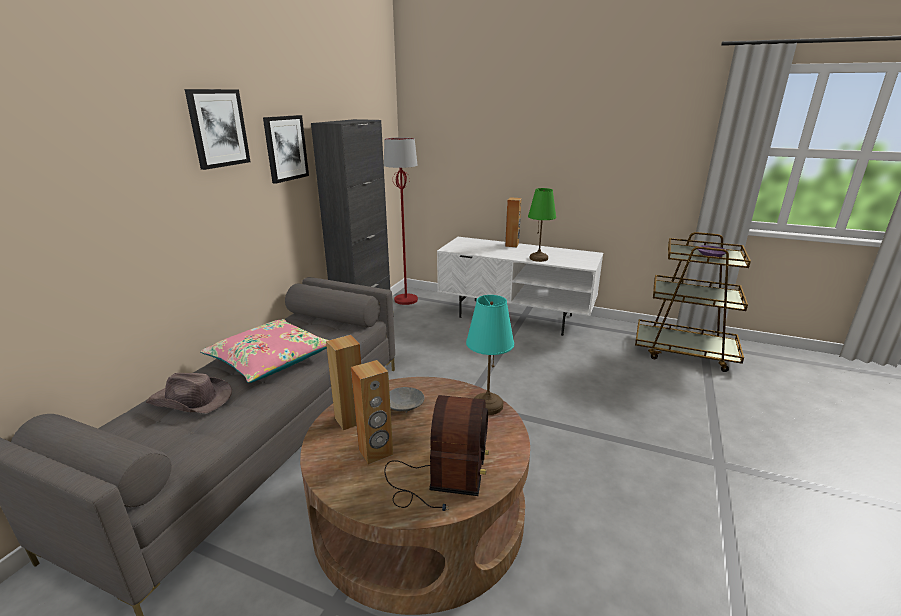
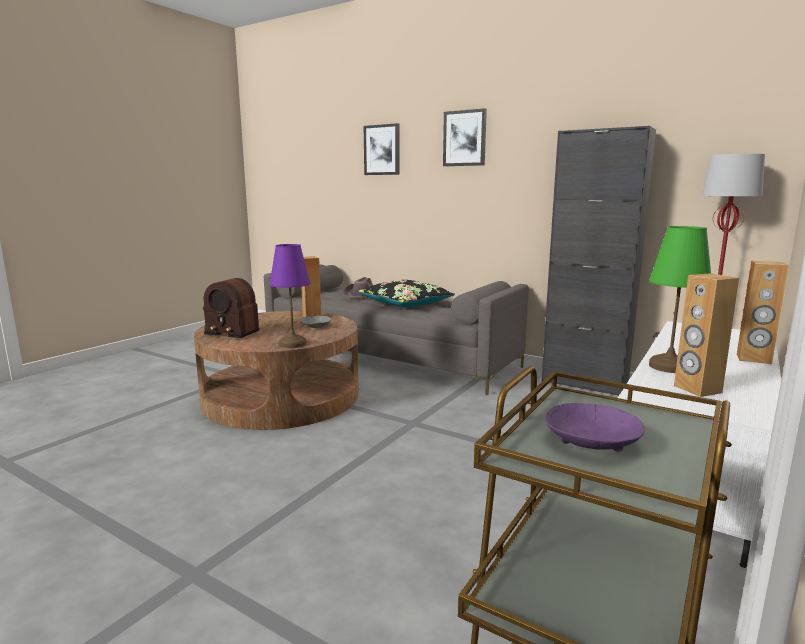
camera: 100 degrees right, 10 degrees down
pink pillow [200,319,328,383] -> black pillow [358,280,455,308]
picture [263,115,309,184] -> picture moved to [364,123,399,175]
brown speaker [351,360,393,464] -> brown speaker moved to [674,273,739,397]
turquoise table lamp [466,295,514,415] -> purple table lamp [269,244,310,348]

